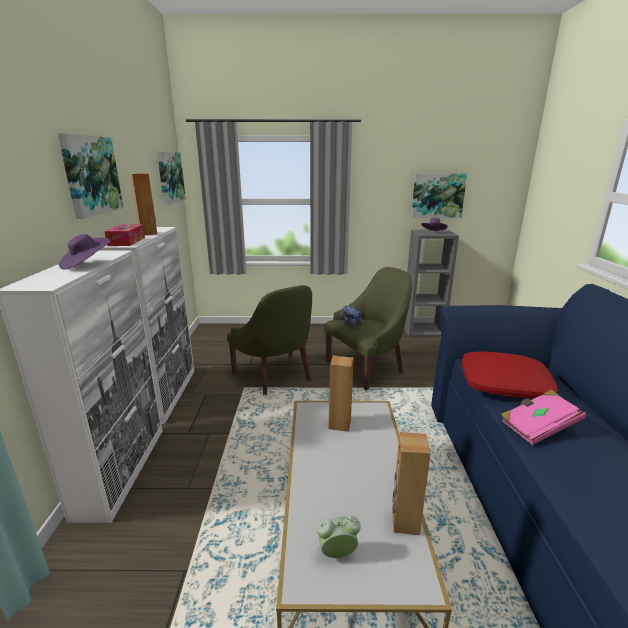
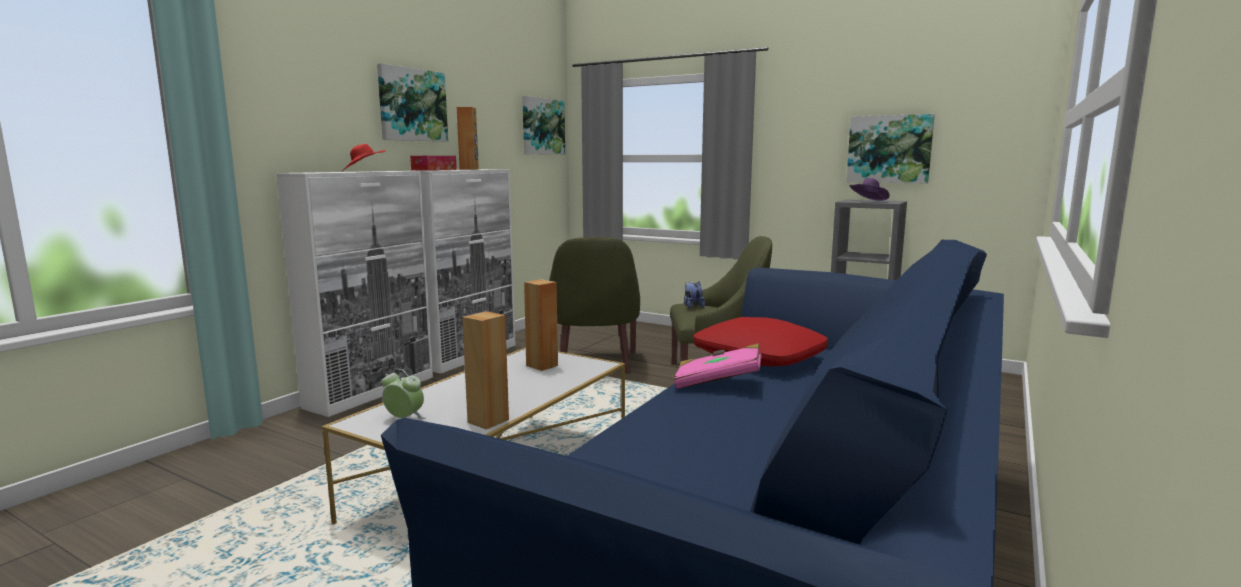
camera: 30 degrees right, 10 degrees down
purple hat [59,234,111,270] -> red hat [341,144,386,172]

